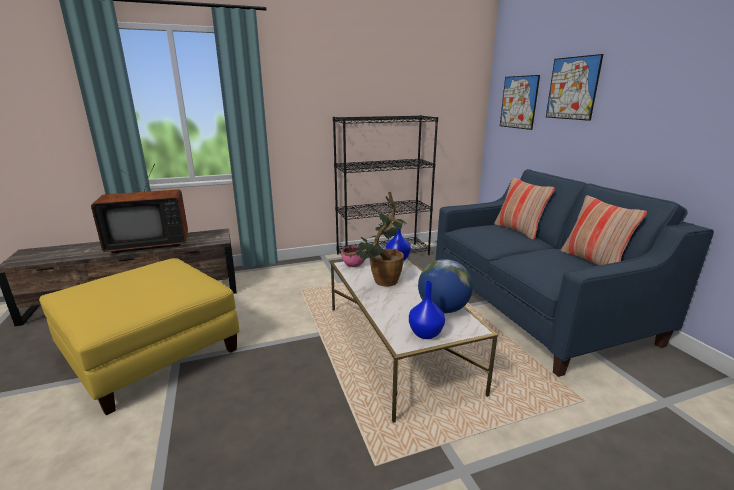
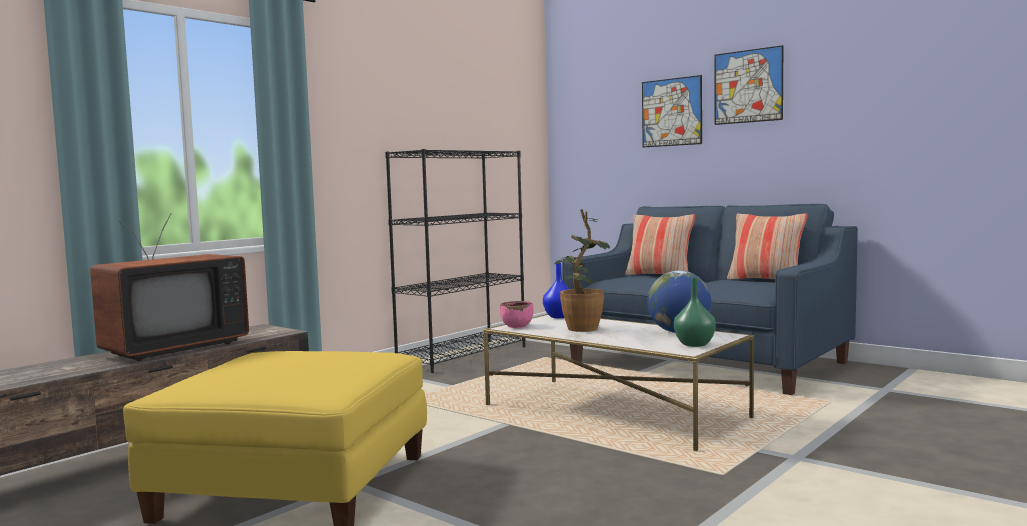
camera: 30 degrees left, 15 degrees down
blue vase [409,281,445,339] -> green vase [674,278,716,347]
picture [500,75,540,130] -> picture moved to [714,45,783,125]

